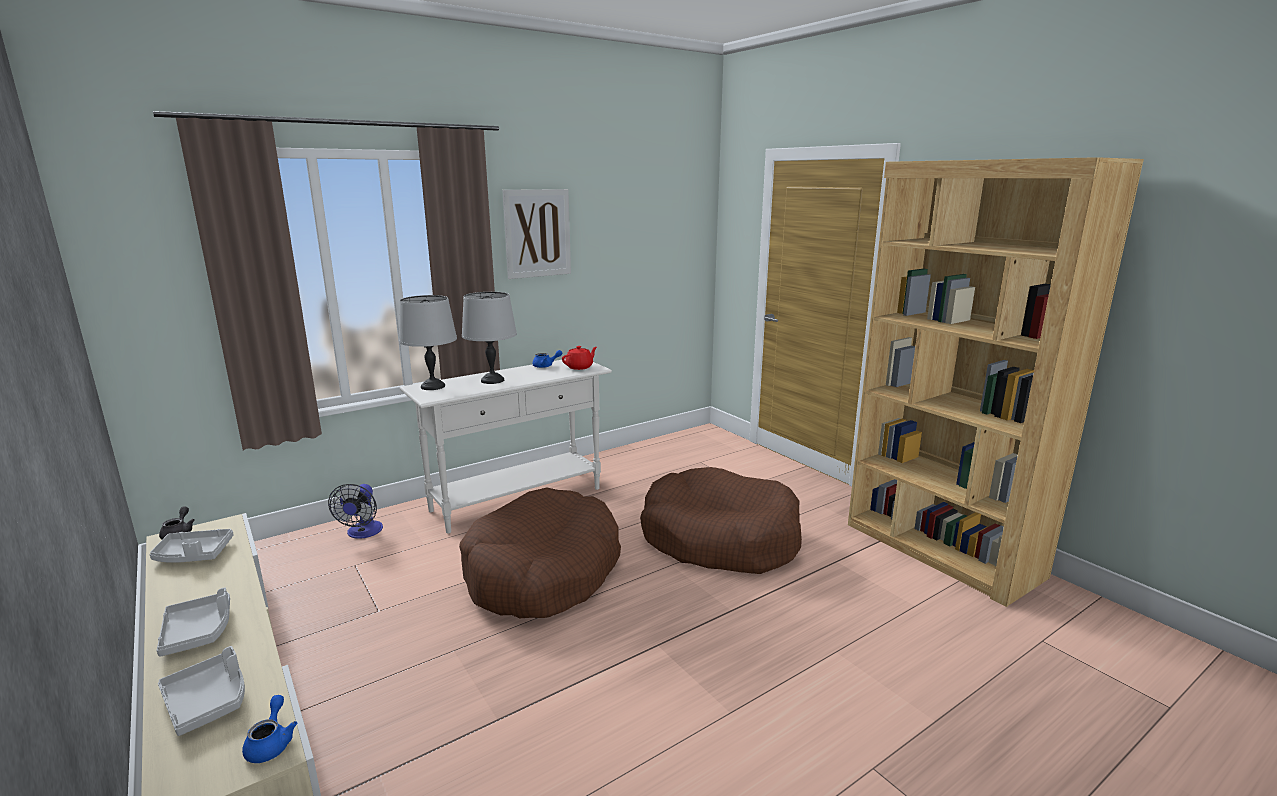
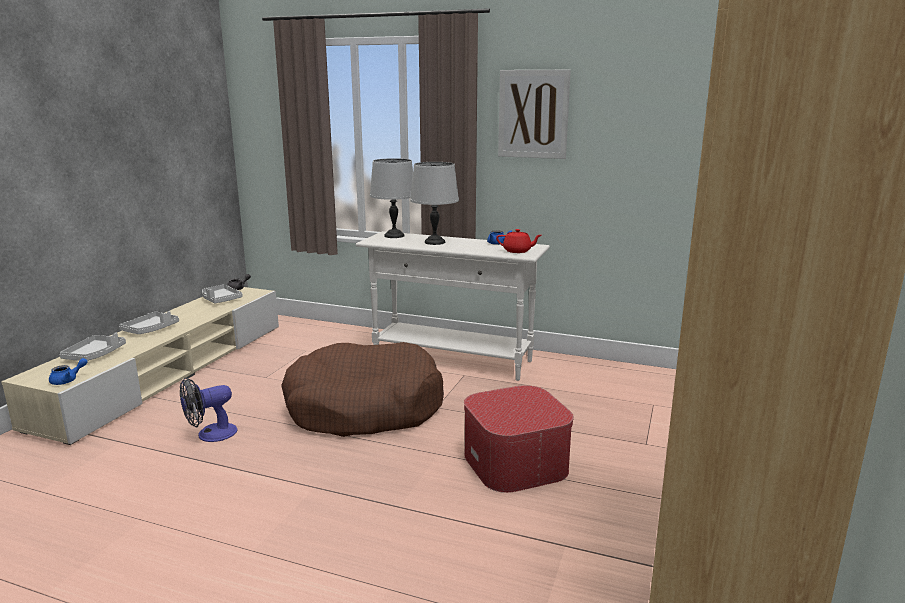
camera: 55 degrees right, 0 degrees up
fan [328,484,383,539] -> fan moved to [180,378,237,442]
brown dog bed [640,467,802,574] -> ottoman [464,385,574,493]

